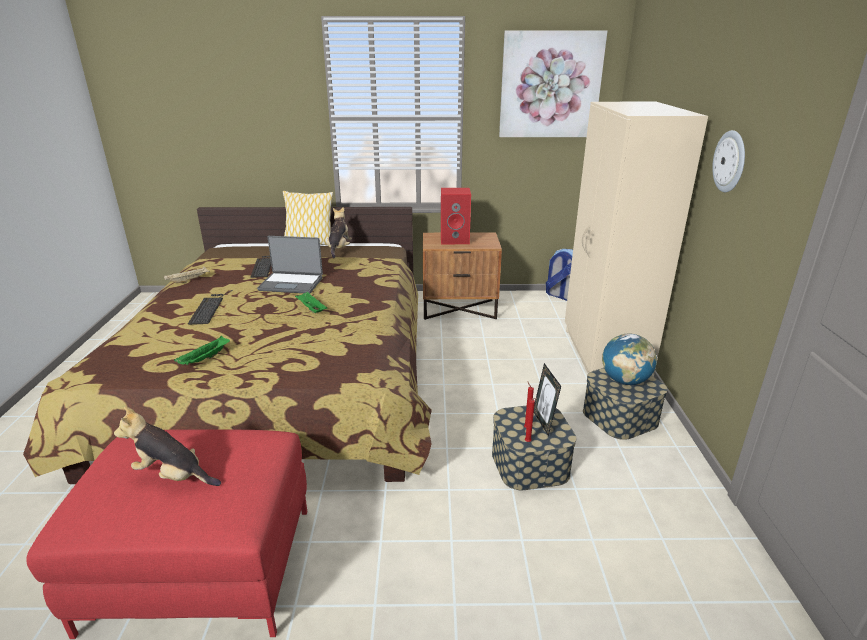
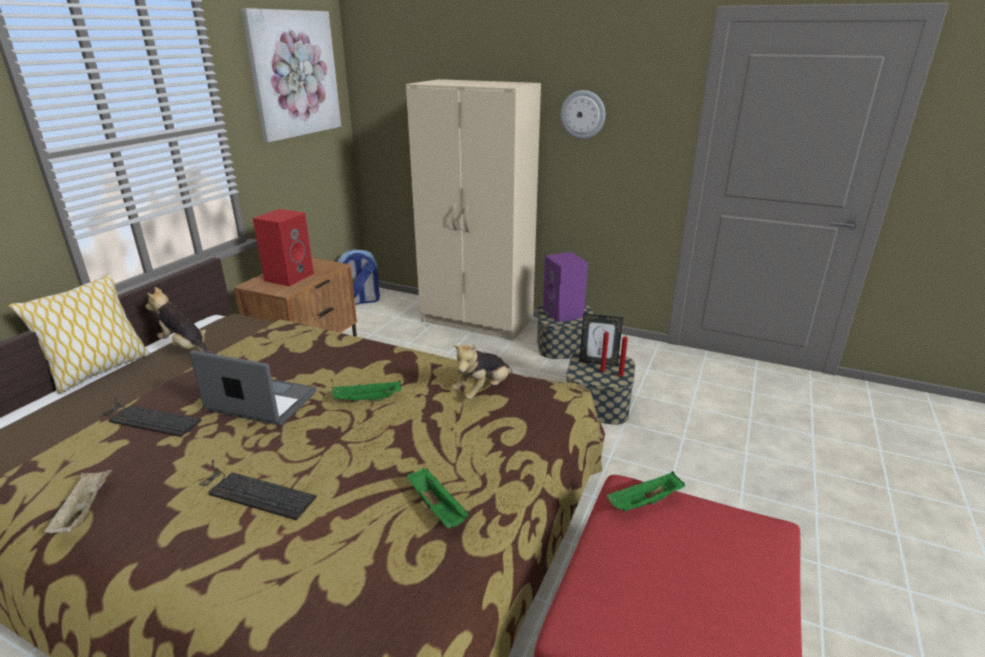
camera: 65 degrees left, 0 degrees up
plush toy [114,407,221,486] -> plush toy moved to [452,344,513,400]
laptop [257,236,323,293] -> laptop turned 105 degrees counterclockwise [189,351,316,426]
globe [602,333,657,385] -> purple speaker [543,252,588,322]
none -> green tray [607,472,685,512]

